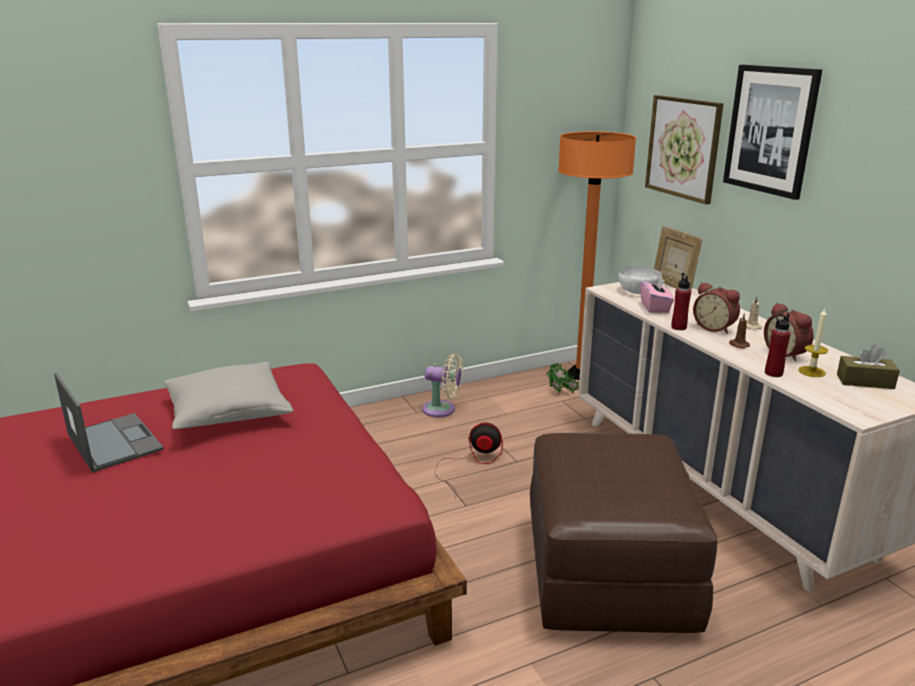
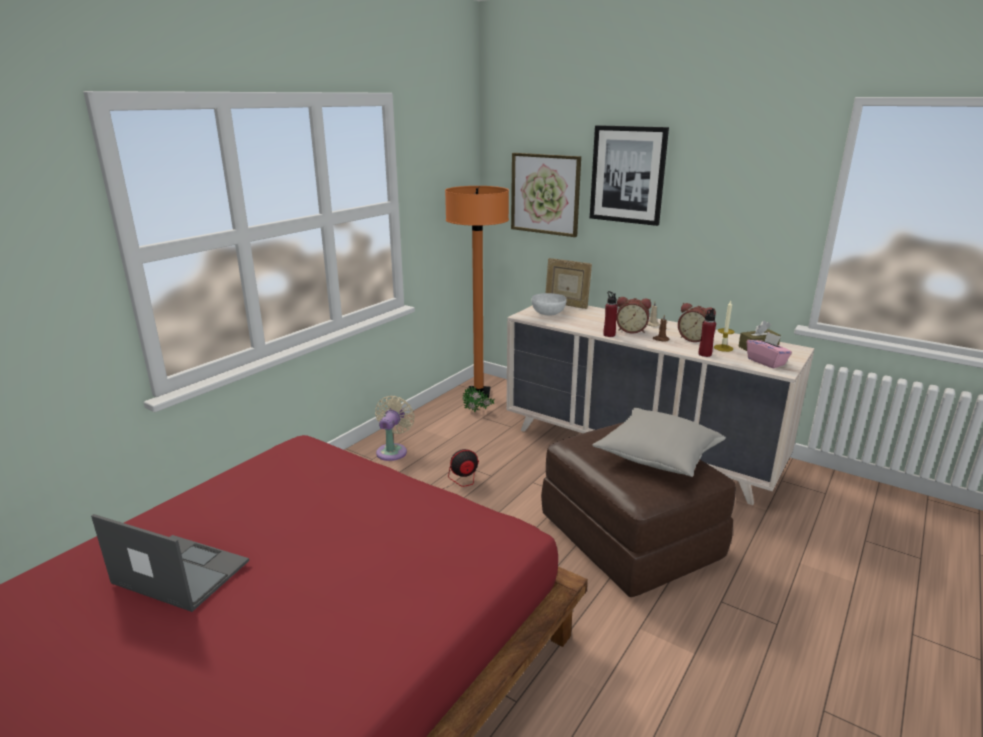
camera: 30 degrees left, 0 degrees up
grey pillow [164,362,294,429] -> grey pillow moved to [592,408,726,477]
beige fan [422,354,463,417] -> beige fan turned 60 degrees counterclockwise [375,396,414,461]
pink tissue box [640,277,674,313] -> pink tissue box moved to [747,332,792,368]

